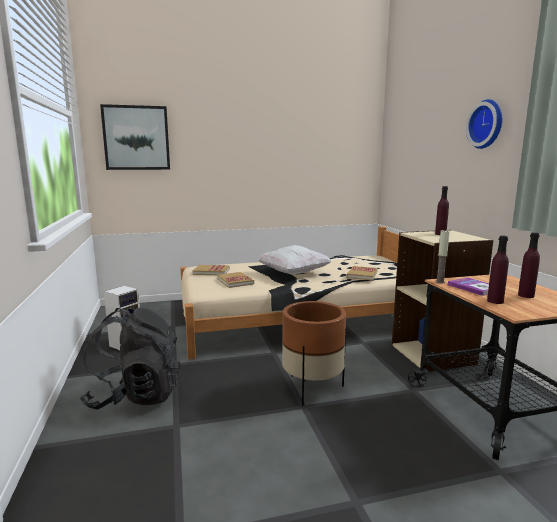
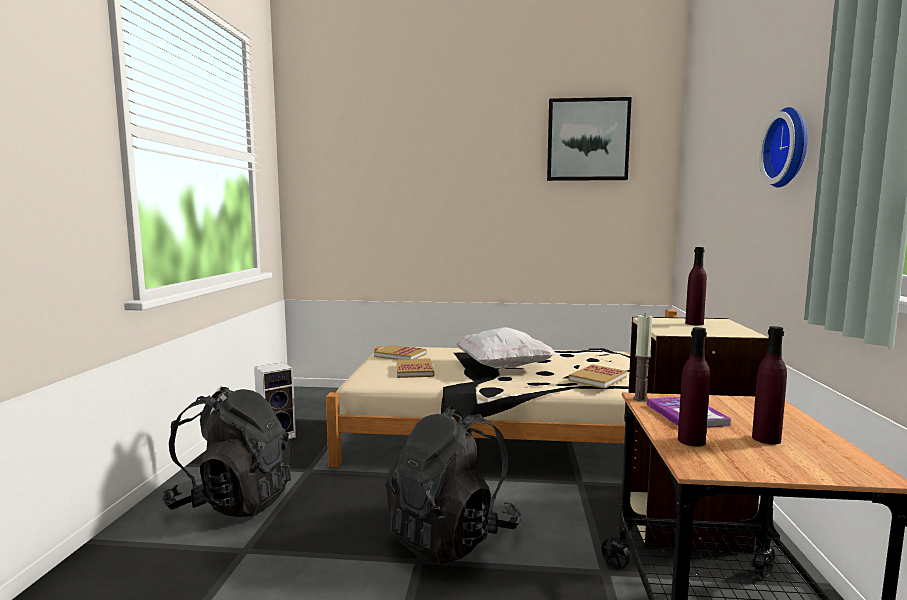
camera: 20 degrees right, 5 degrees down
picture [100,104,170,170] -> picture moved to [547,97,632,181]
brown planter [282,301,346,406] -> black backpack [385,406,521,565]

